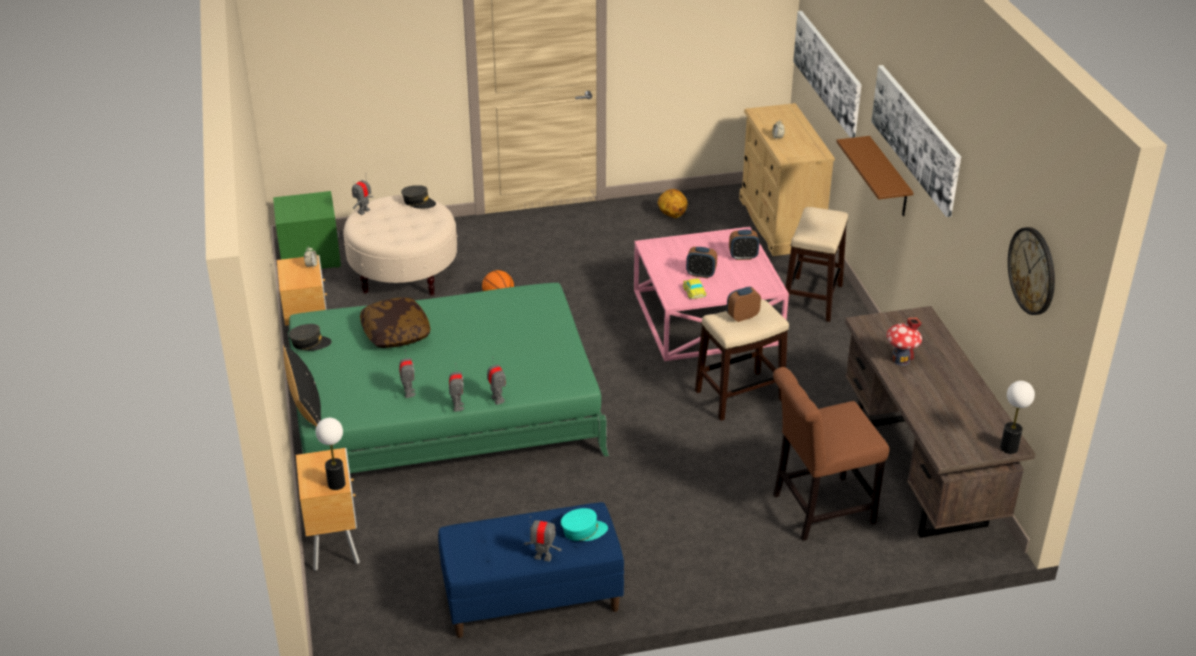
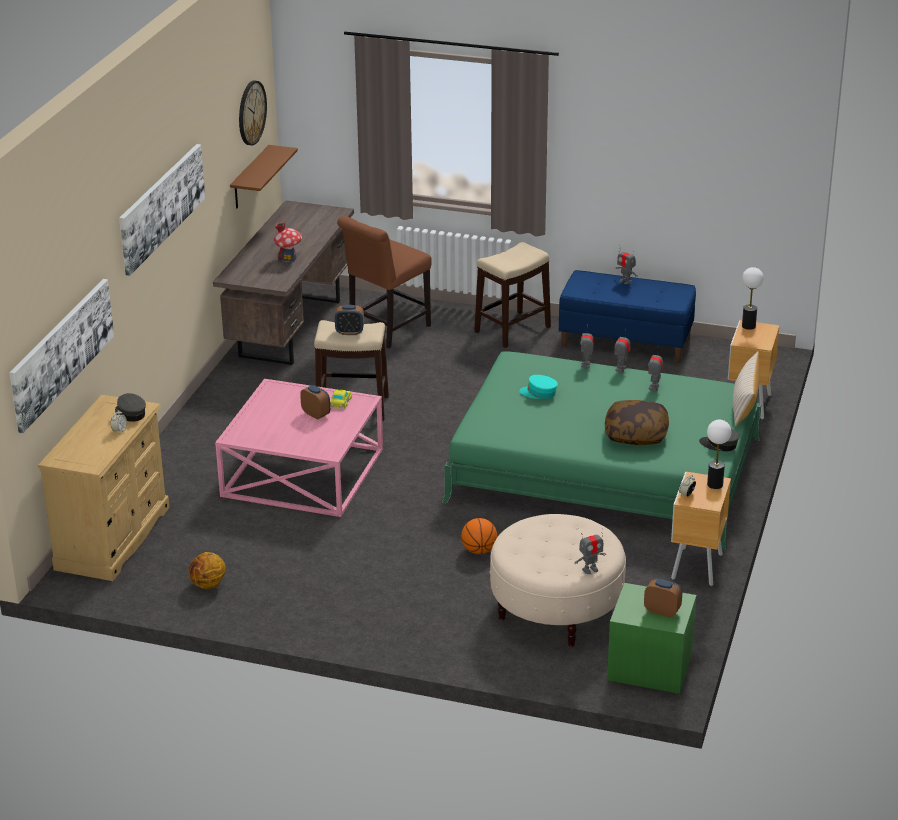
camera: 150 degrees left, 5 degrees down
black pillow [283,344,321,426] -> beige pillow [733,352,759,427]
grey cap [401,185,436,209] -> grey cap moved to [115,393,146,422]
turquoise cap [561,508,608,541] -> turquoise cap moved to [520,375,558,399]
alarm clock [729,230,759,260] -> alarm clock moved to [644,578,682,617]
brown chair [773,367,889,541] -> brown chair turned 120 degrees clockwise [337,216,432,349]
stool [785,207,848,322] -> stool moved to [474,242,551,348]
brown shelf [836,136,914,216] -> brown shelf moved to [230,145,298,209]
table lamp [1000,381,1035,454] -> table lamp moved to [707,420,731,489]

